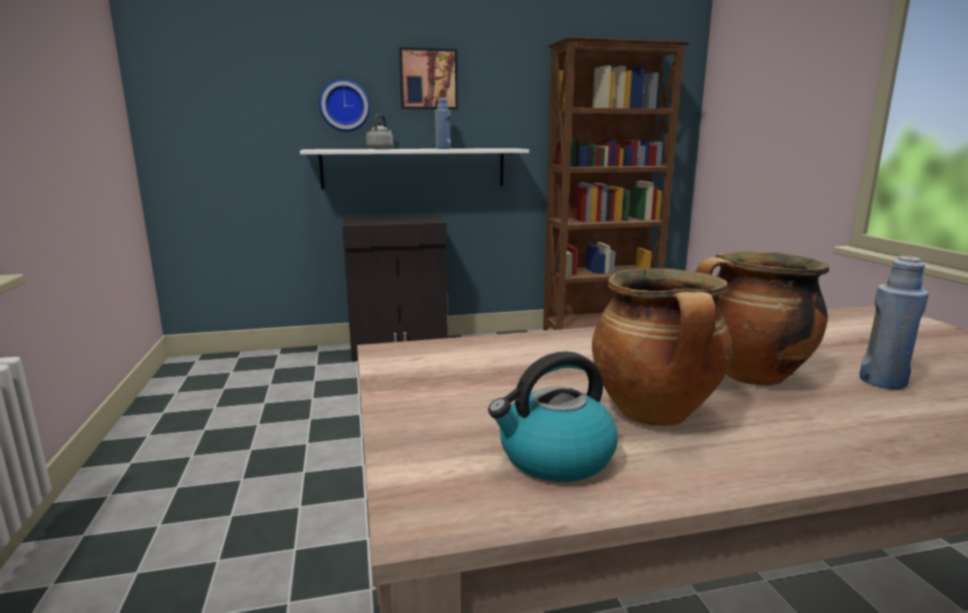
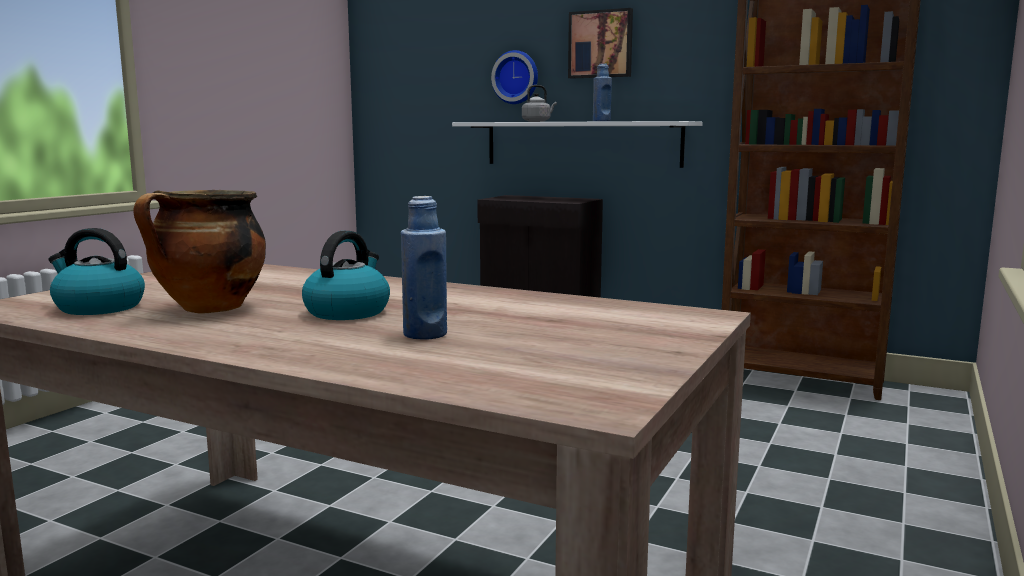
camera: 40 degrees right, 5 degrees down
cooking pot [696,251,829,386] -> kettle [302,231,390,320]

